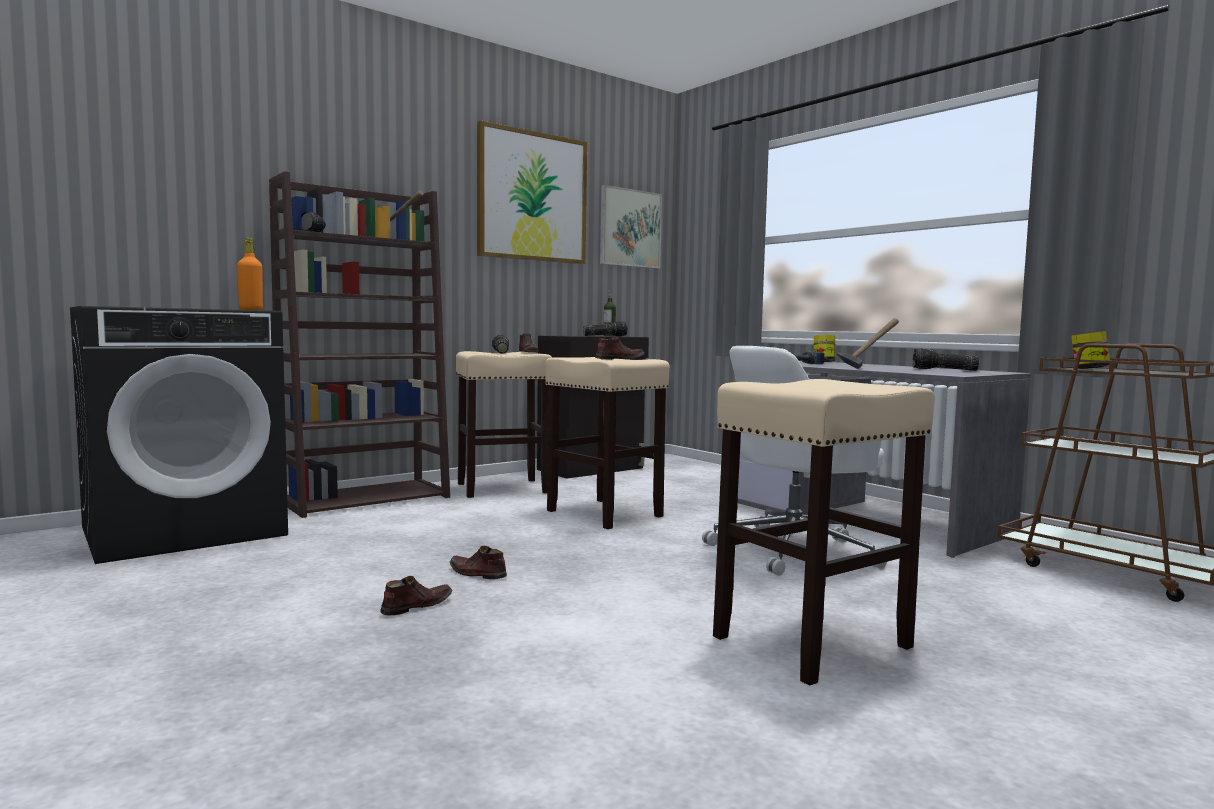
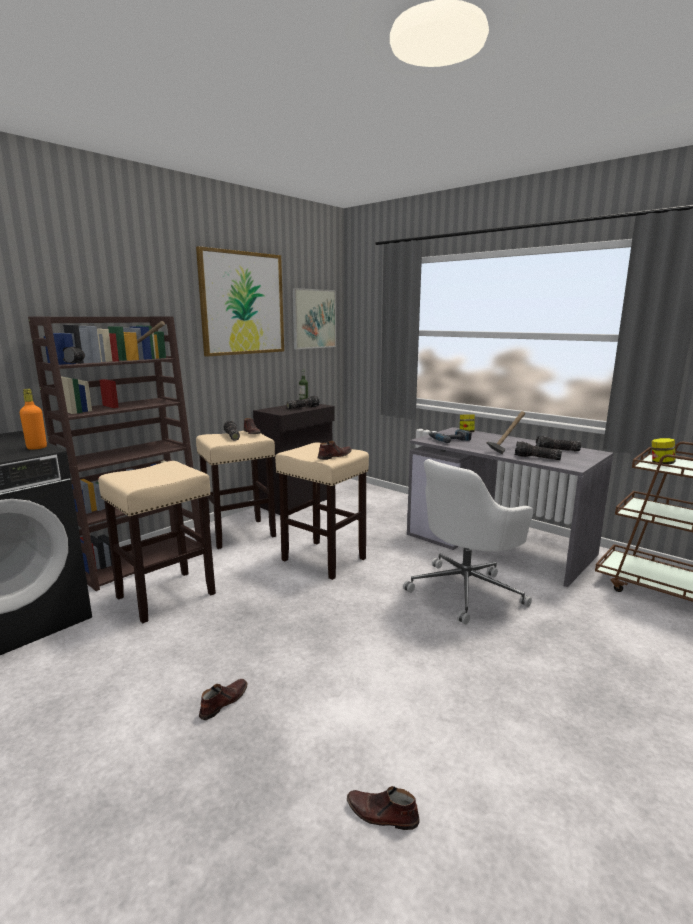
camera: 10 degrees left, 10 degrees up
brown shoe [450,546,507,579] -> brown shoe moved to [347,786,419,830]
beige stool [713,379,935,686] -> beige stool moved to [98,461,216,623]
none -> flashlight [515,442,562,460]

